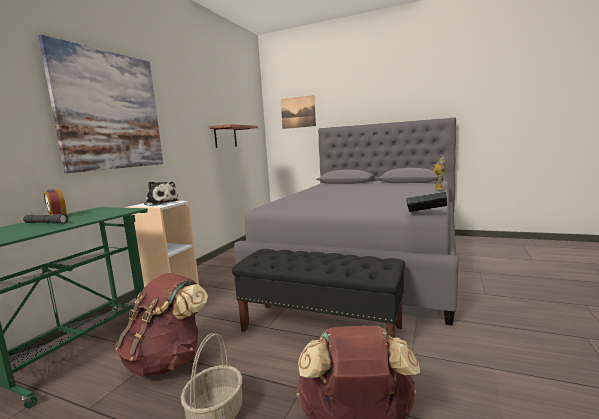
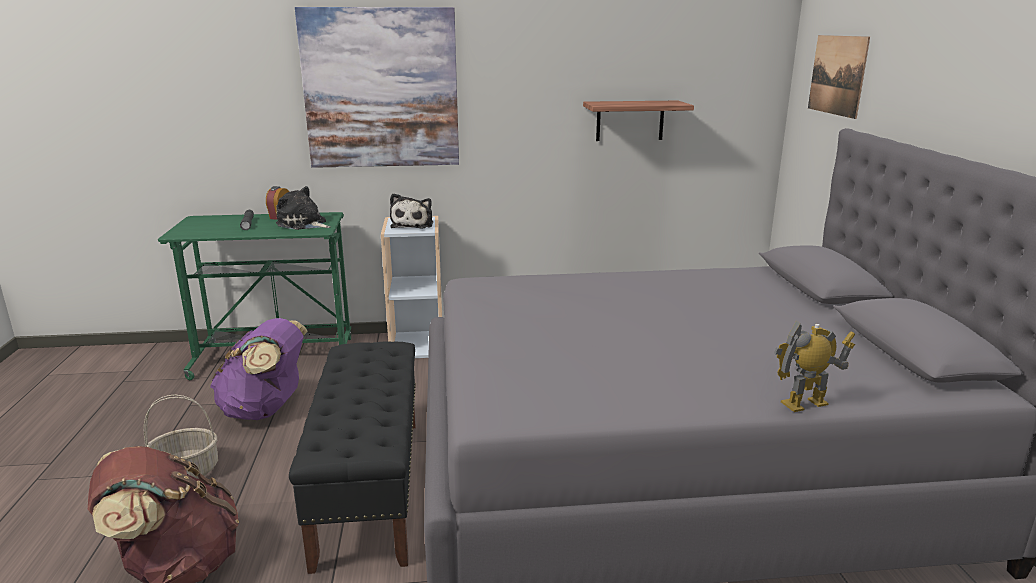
camera: 60 degrees right, 10 degrees up
brown backpack [115,273,208,377] -> purple backpack [210,318,308,420]
book [406,192,447,212] -> none
none -> plush toy [276,186,331,230]

